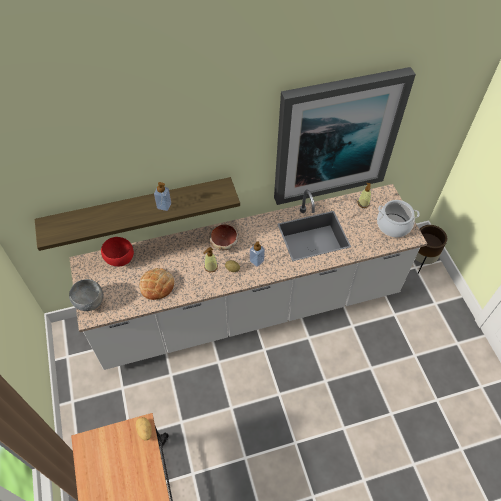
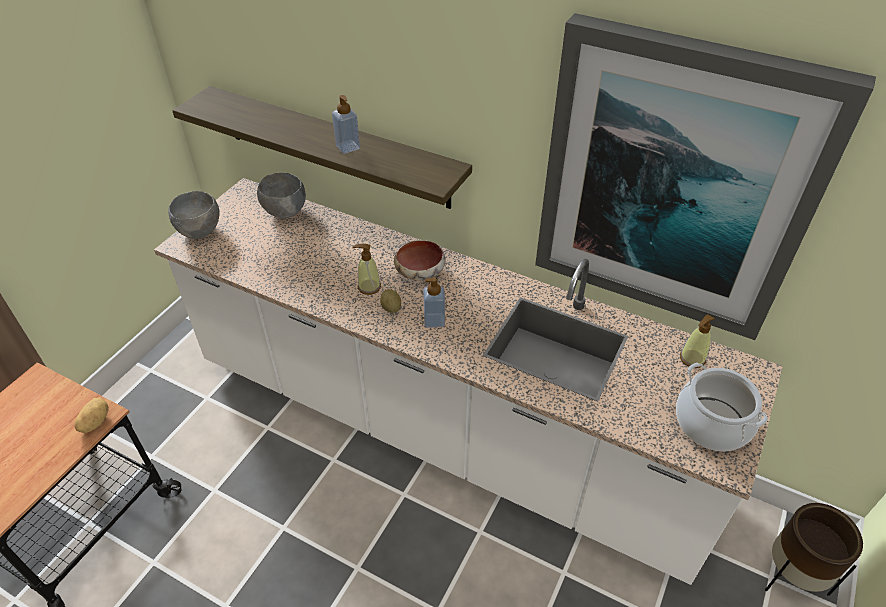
camera: 45 degrees right, 10 degrees down
red bowl [101,237,134,267] -> grey bowl [257,173,306,218]
bread [139,268,174,300] -> none

